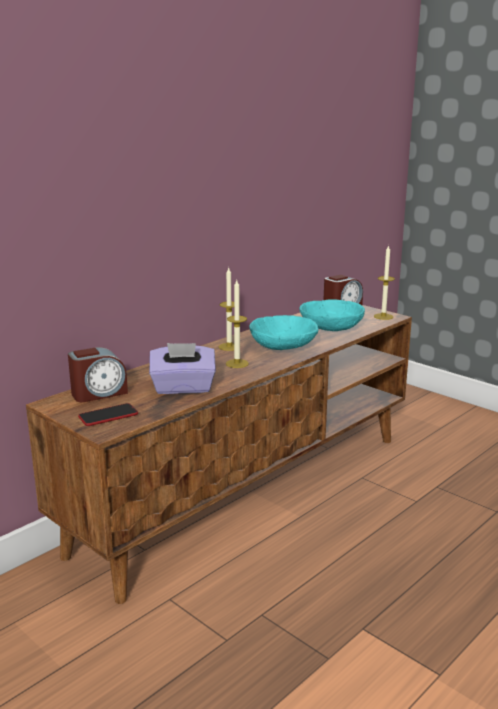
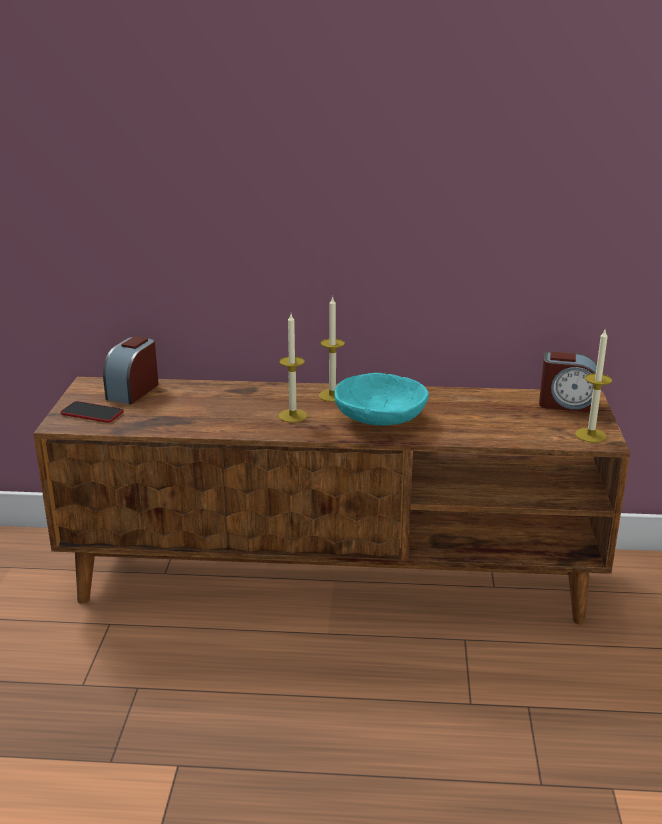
camera: 50 degrees right, 5 degrees up
alarm clock [68,347,128,402] -> alarm clock turned 90 degrees clockwise [103,336,159,404]
purple tissue box [149,343,216,394] -> none
turquoise bowl [300,299,365,331] -> none

